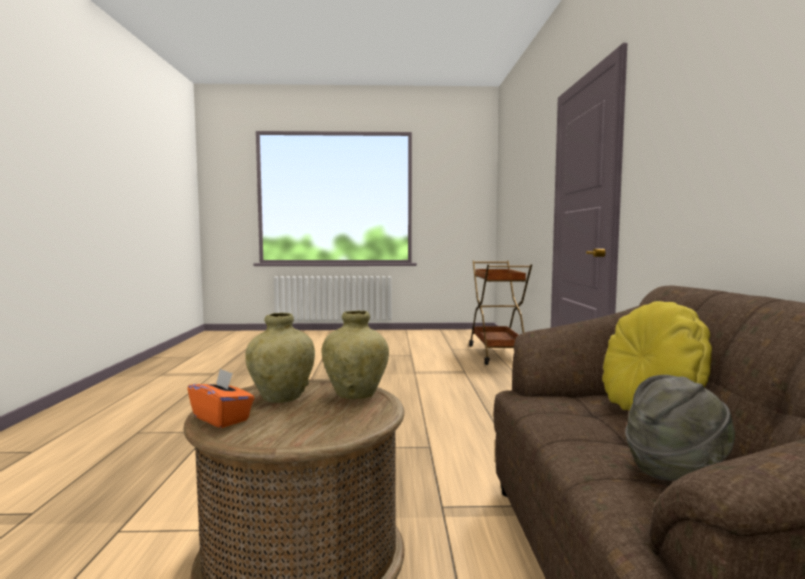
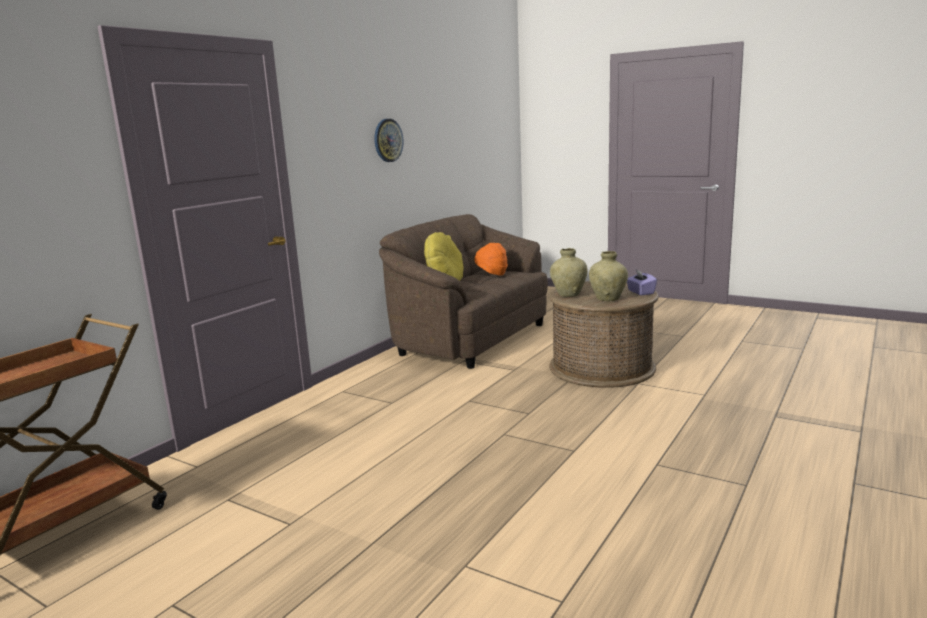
camera: 145 degrees left, 10 degrees up
orange tissue box [187,368,254,428] -> purple tissue box [627,269,657,295]
grey hat [625,375,735,481] -> orange hat [474,243,508,276]
none -> wall clock [374,119,403,162]

